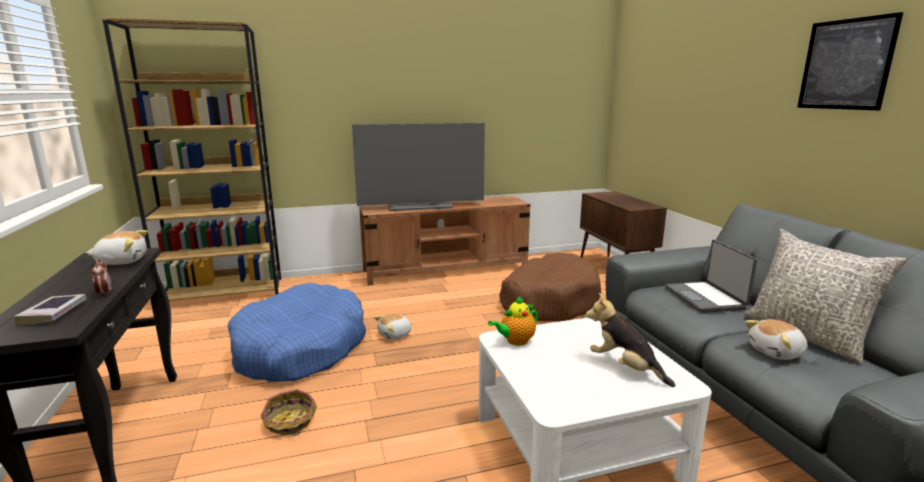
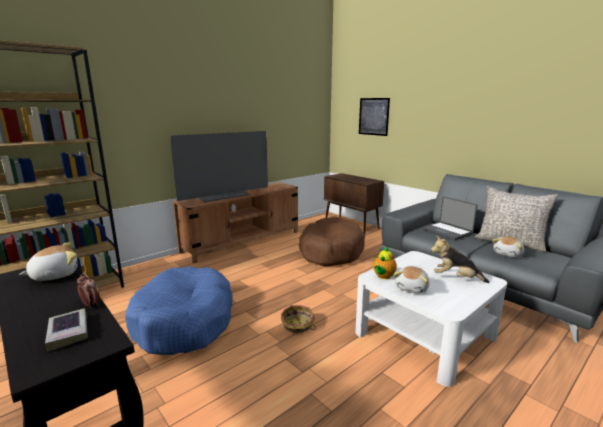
camera: 25 degrees left, 0 degrees up
basket [261,389,317,436] -> basket moved to [281,305,316,333]
plush toy [374,313,413,340] -> plush toy moved to [394,266,430,294]
picture [797,12,903,110] -> picture moved to [359,98,390,136]

